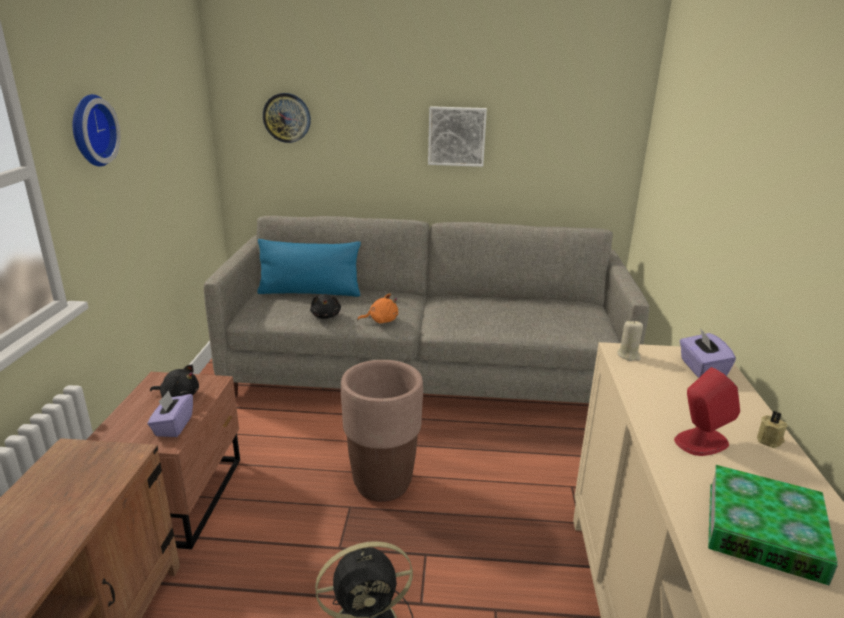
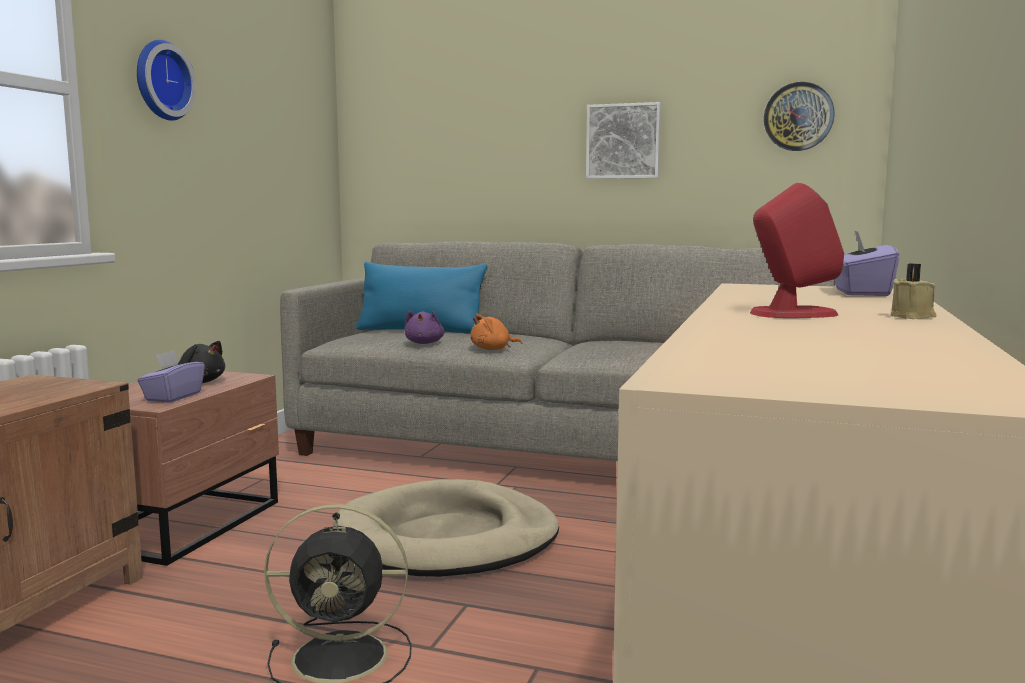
camera: 15 degrees right, 15 degrees down
wall clock [263,93,311,143] -> wall clock moved to [764,82,835,151]
black plush toy [310,294,341,319] -> purple plush toy [404,310,444,344]
brown planter [341,360,423,502] -> beige dog bed [334,479,559,577]
orange plush toy [357,293,398,324] -> orange plush toy turned 150 degrees clockwise [470,314,522,350]
beige candle [617,320,643,361] -> none
book [708,465,838,586] -> none

